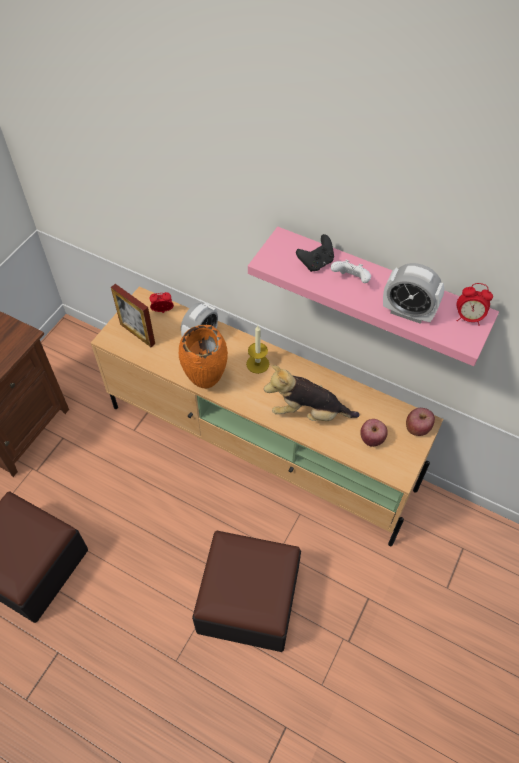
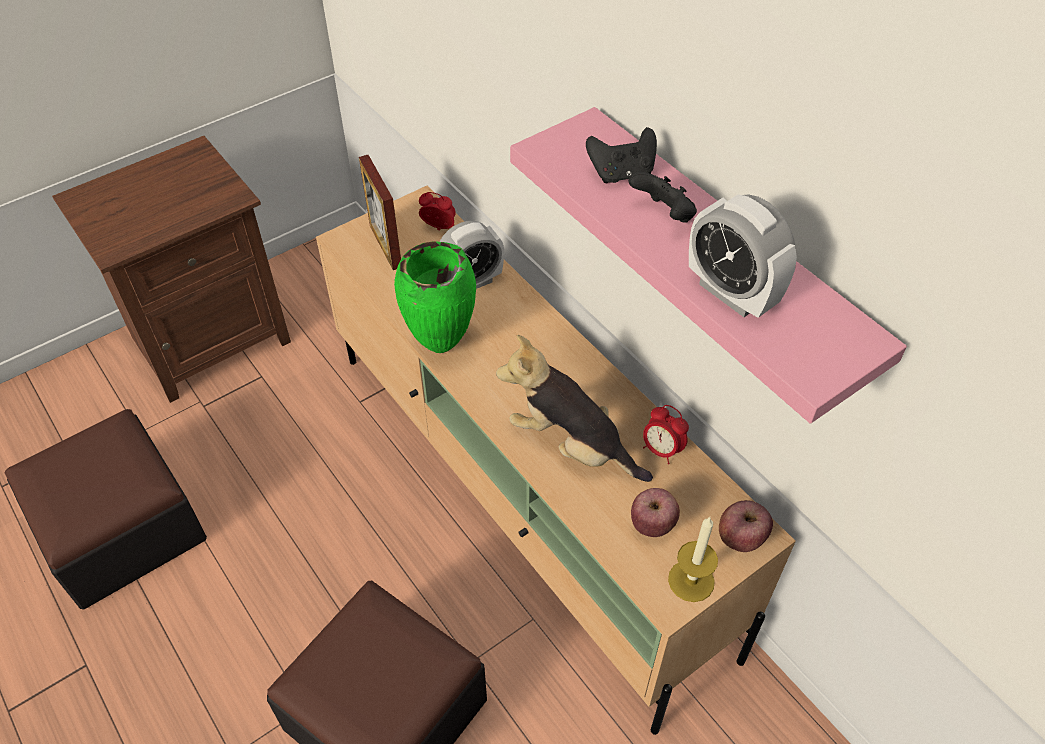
camera: 25 degrees right, 5 degrees down
orange vase [179,325,228,389] -> green vase [394,241,476,353]
candle [246,326,269,374] -> candle moved to [668,517,718,602]
white game controller [331,260,371,283] -> black game controller [628,171,697,223]
alarm clock [457,283,493,326] -> alarm clock moved to [643,405,689,464]

